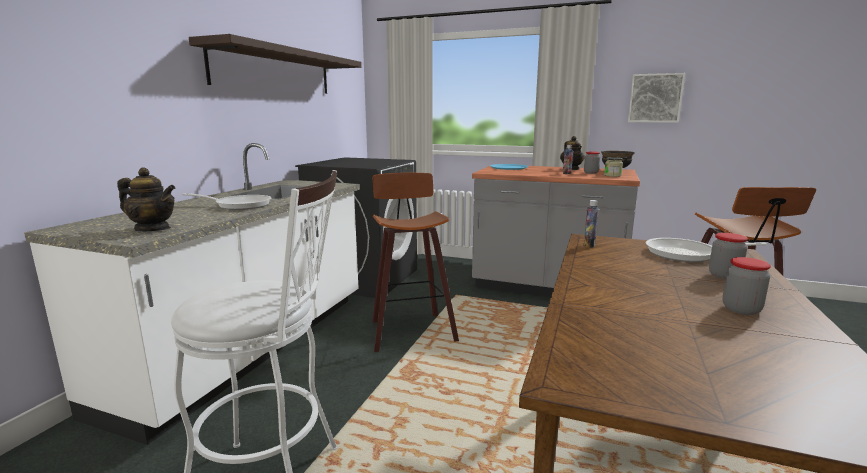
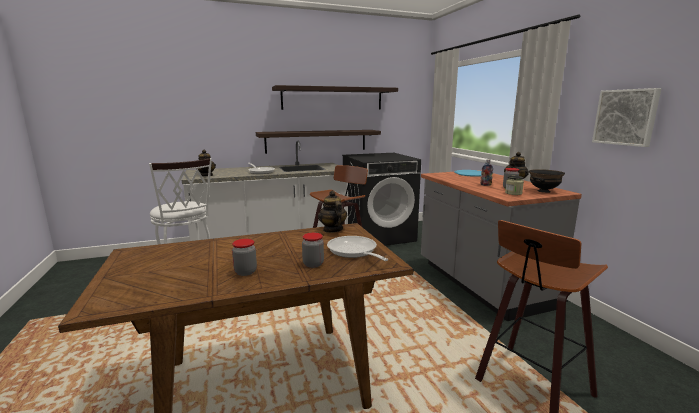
camera: 50 degrees right, 0 degrees up
bottle [584,200,599,248] -> teapot [318,191,347,233]
none -> shelf [256,130,381,154]

